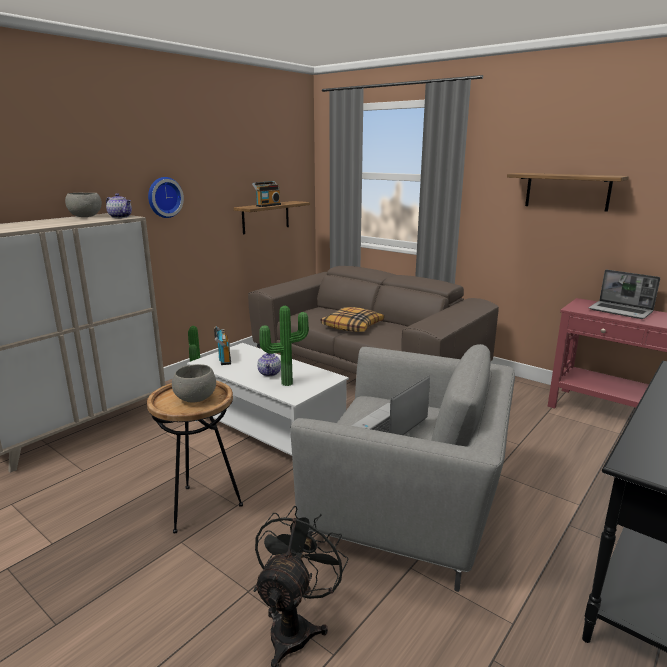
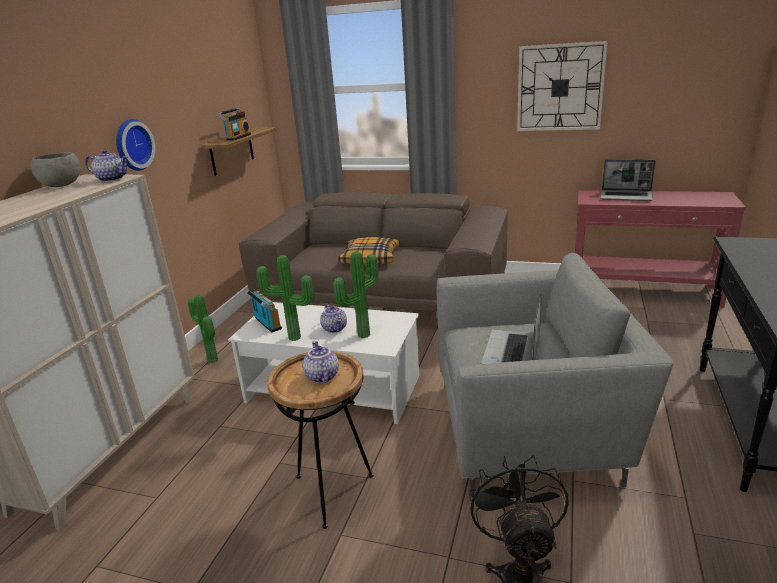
camera: 20 degrees left, 5 degrees up
grey bowl [172,364,216,403] -> teapot [303,341,339,383]
shelf [507,173,629,212] -> wall clock [517,41,608,131]
none -> potted plant [256,255,315,341]

